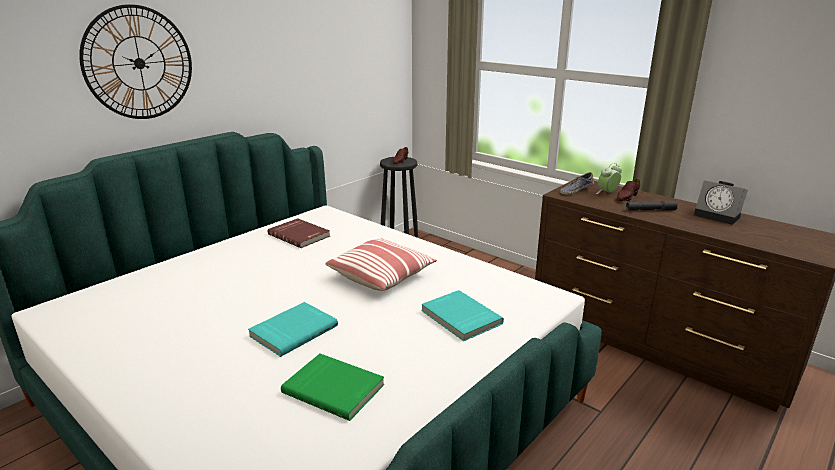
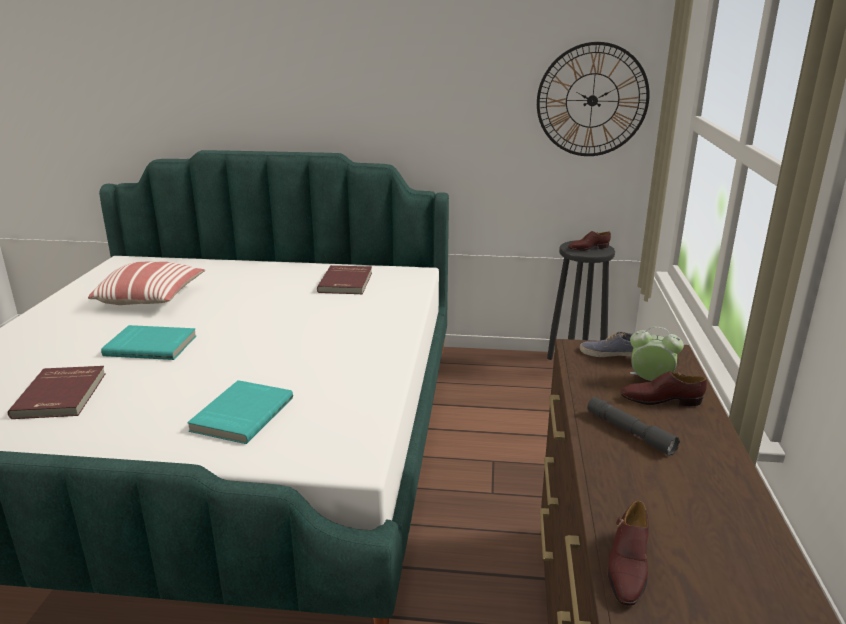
camera: 55 degrees right, 0 degrees up
wall clock [79,4,192,119] -> wall clock moved to [537,42,650,156]
green book [281,354,384,421] -> red book [8,366,106,419]
pillow [325,238,437,291] -> pillow moved to [88,262,205,305]
alarm clock [694,180,748,225] -> none
none -> brown shoe [607,501,649,606]

